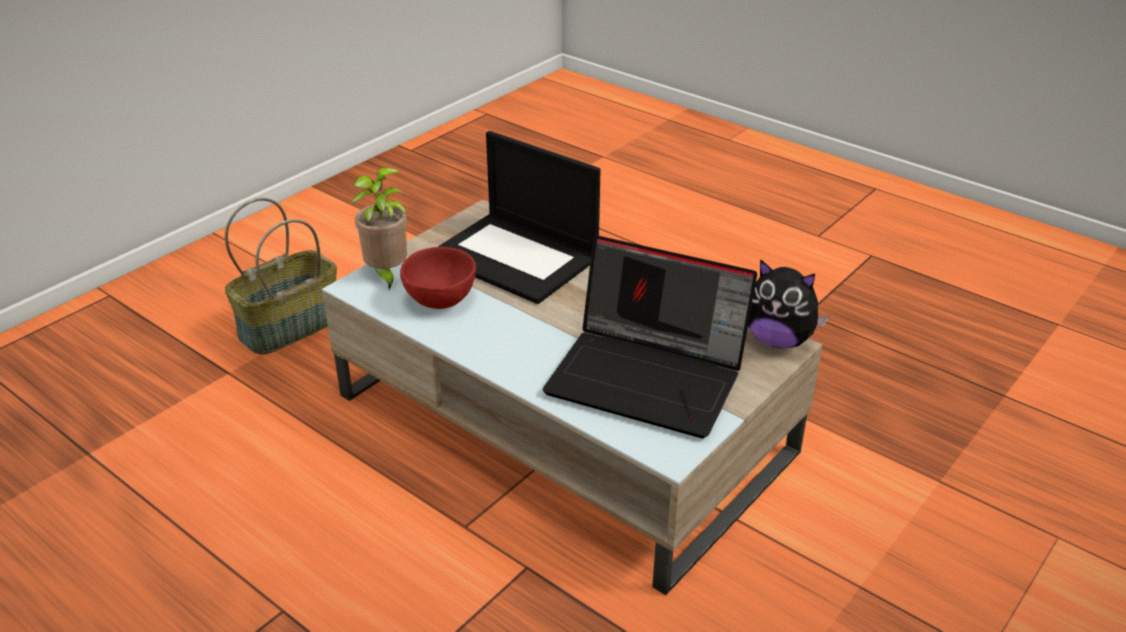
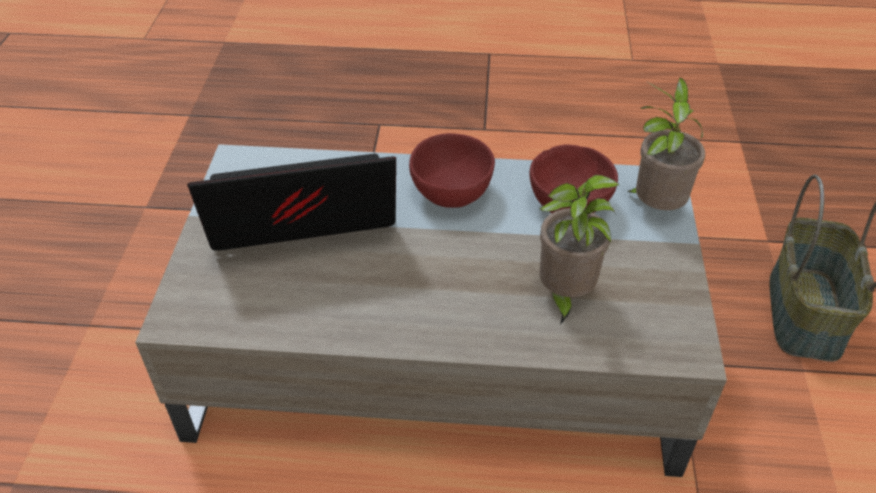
camera: 145 degrees right, 10 degrees up
laptop [438,131,601,304] -> potted plant [539,175,619,325]
plush toy [748,259,829,348] -> none
none -> red bowl [409,133,495,208]

